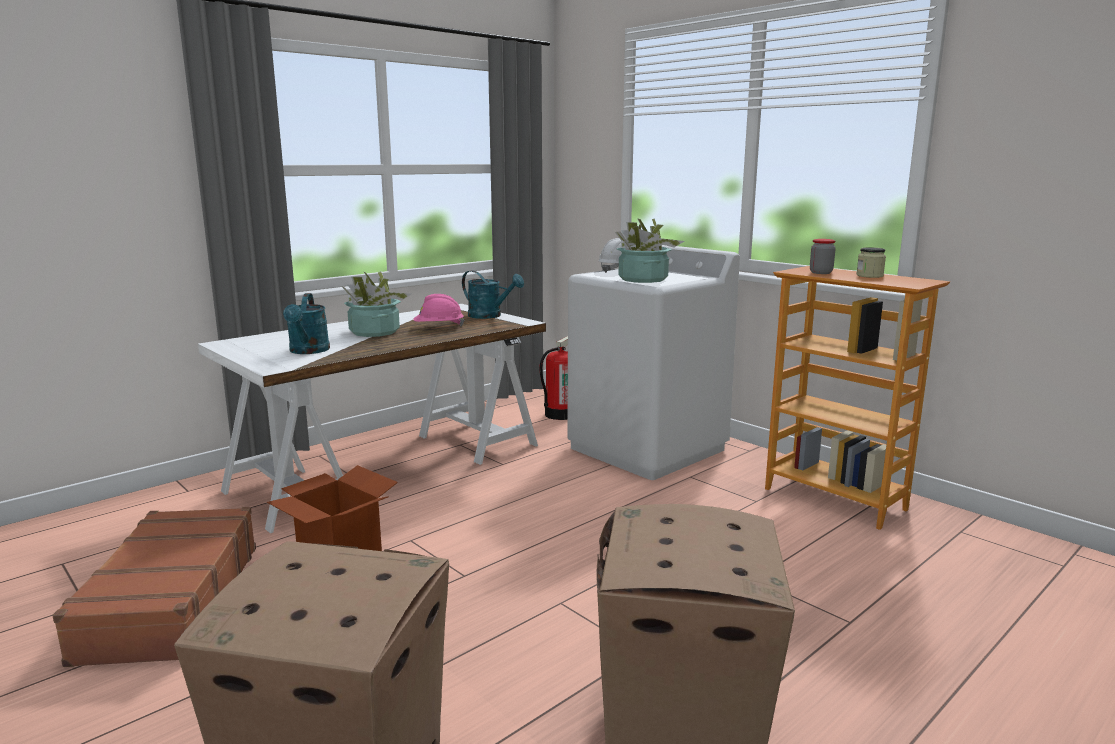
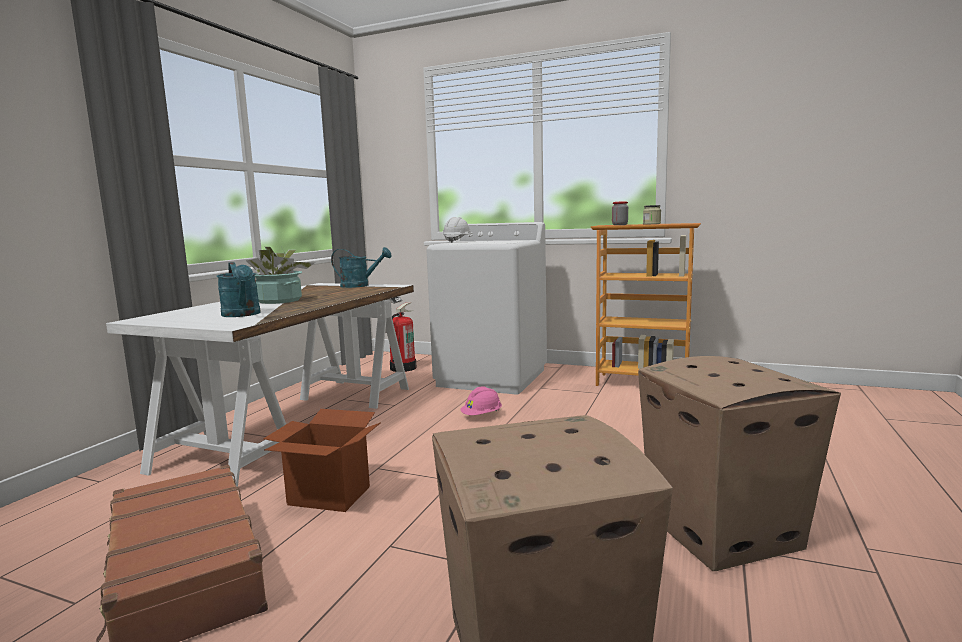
camera: 25 degrees left, 5 degrees down
pink hard hat [413,294,464,326] -> pink hard hat moved to [461,386,502,415]
potted plant [615,218,684,283] -> none

